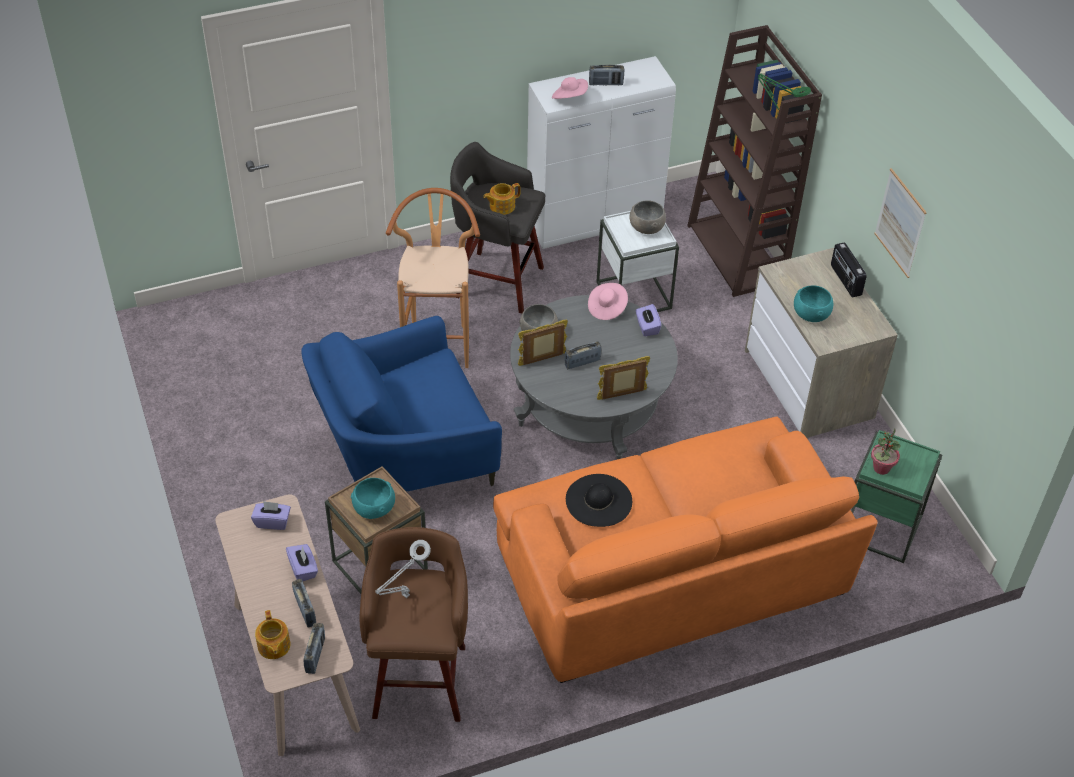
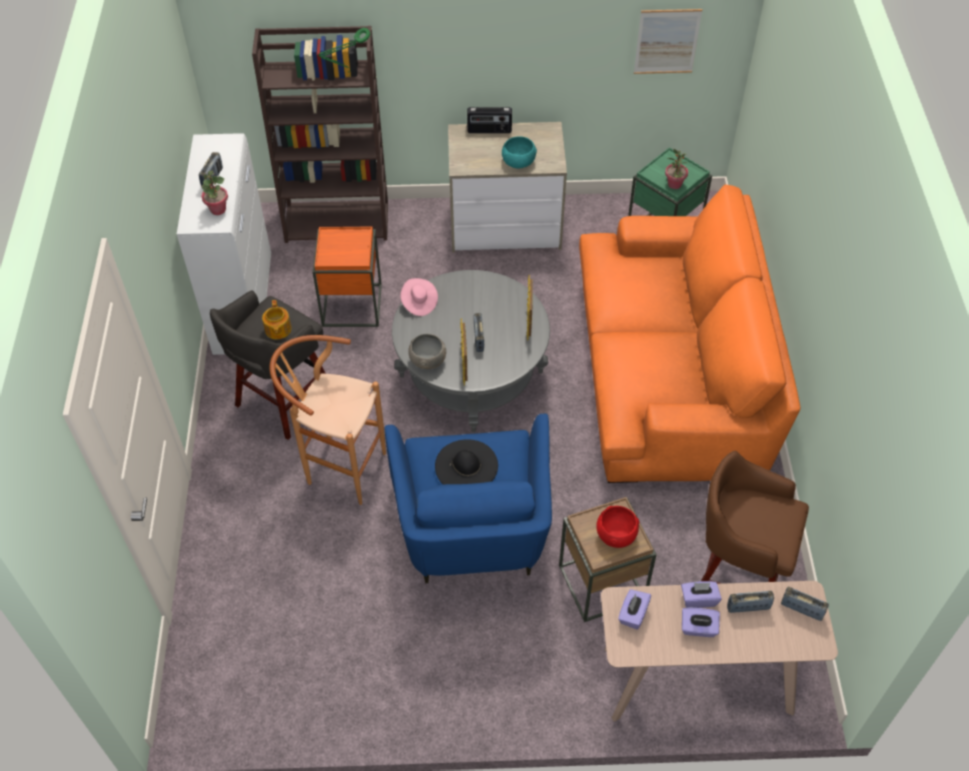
camera: 70 degrees left, 5 degrees up
teapot [255,610,291,659] -> none
turquoise bowl [351,478,395,519] -> red bowl [596,506,639,548]
grey table lamp [375,540,431,598] -> none
pink hat [552,77,588,99] -> potted plant [202,170,228,215]
black hat [566,474,632,527] -> black hat moved to [435,439,498,485]
white side table [596,211,679,312] -> orange side table [313,227,382,327]
grey bowl [629,200,666,234] -> none
purple tissue box [635,304,662,336] -> purple tissue box moved to [682,608,720,637]
picture [874,168,927,278] -> picture moved to [634,9,702,74]

